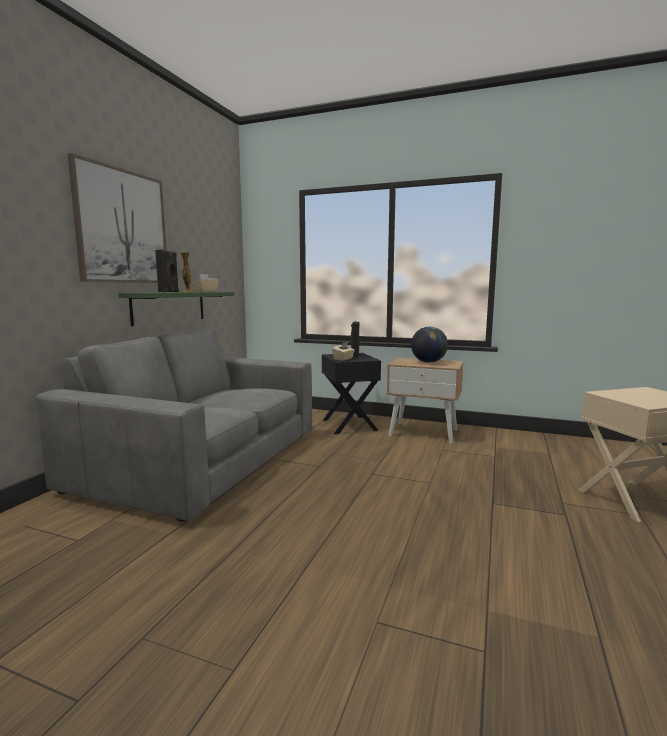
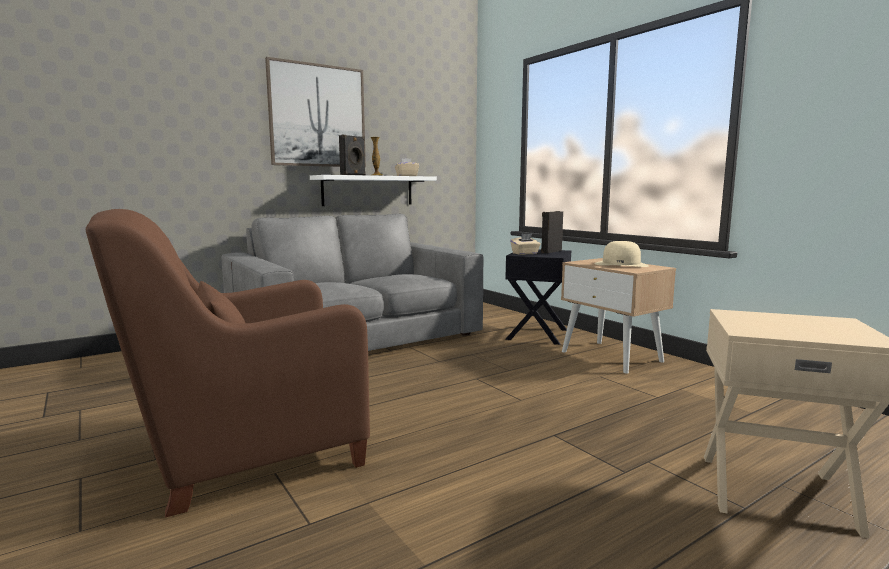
camera: 35 degrees right, 0 degrees up
green shelf [118,292,234,326] -> white shelf [310,175,437,206]
globe [411,327,448,363] -> beige hat [594,241,649,267]
none -> brown armchair [86,209,370,517]

